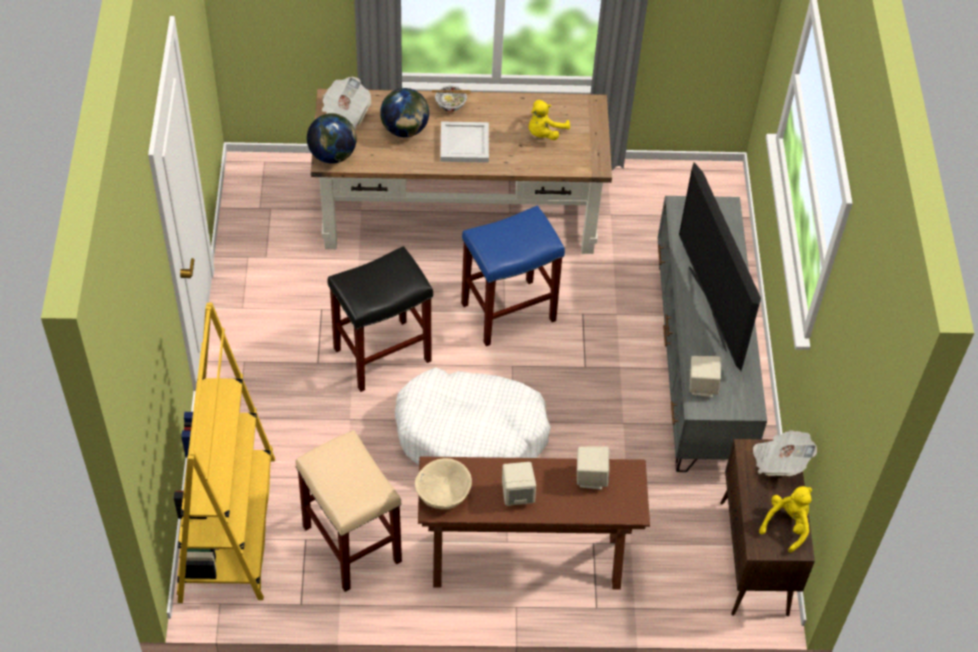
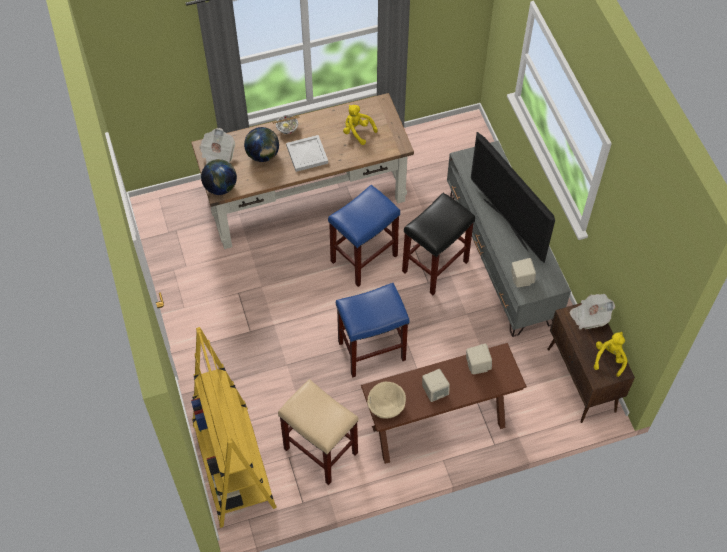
camera: 15 degrees left, 5 degrees up
black stool [328,246,433,392] -> black stool moved to [402,192,475,295]
white dog bed [395,368,551,465] -> blue stool [336,283,410,378]
yellow plush toy [529,100,570,140] -> yellow plush toy turned 105 degrees clockwise [343,105,378,145]

